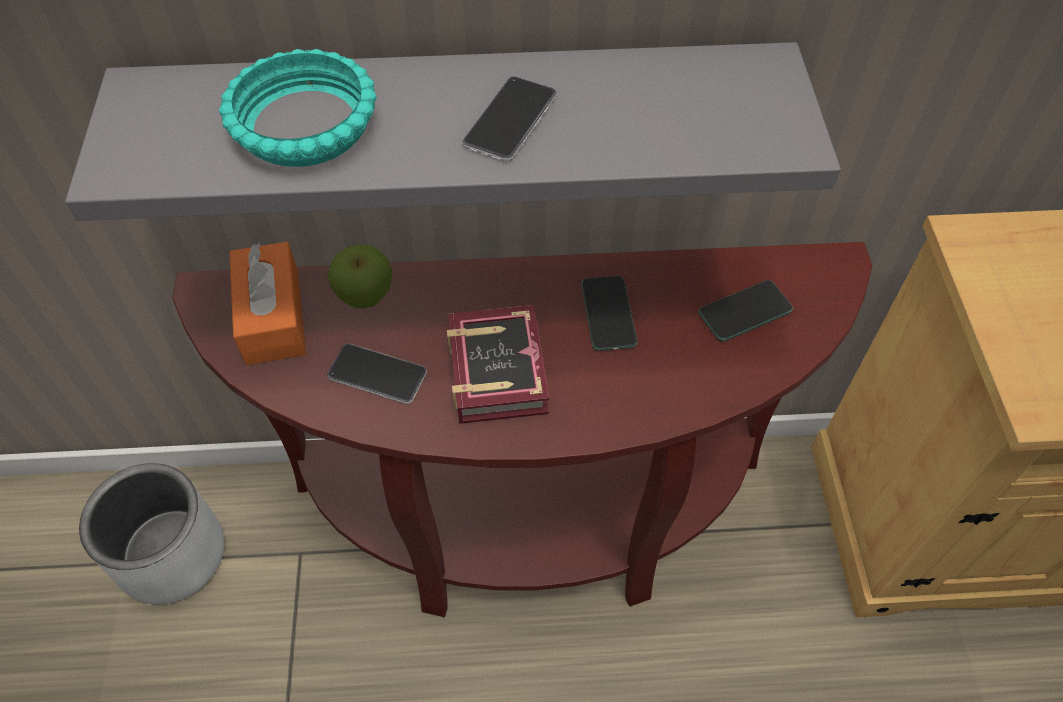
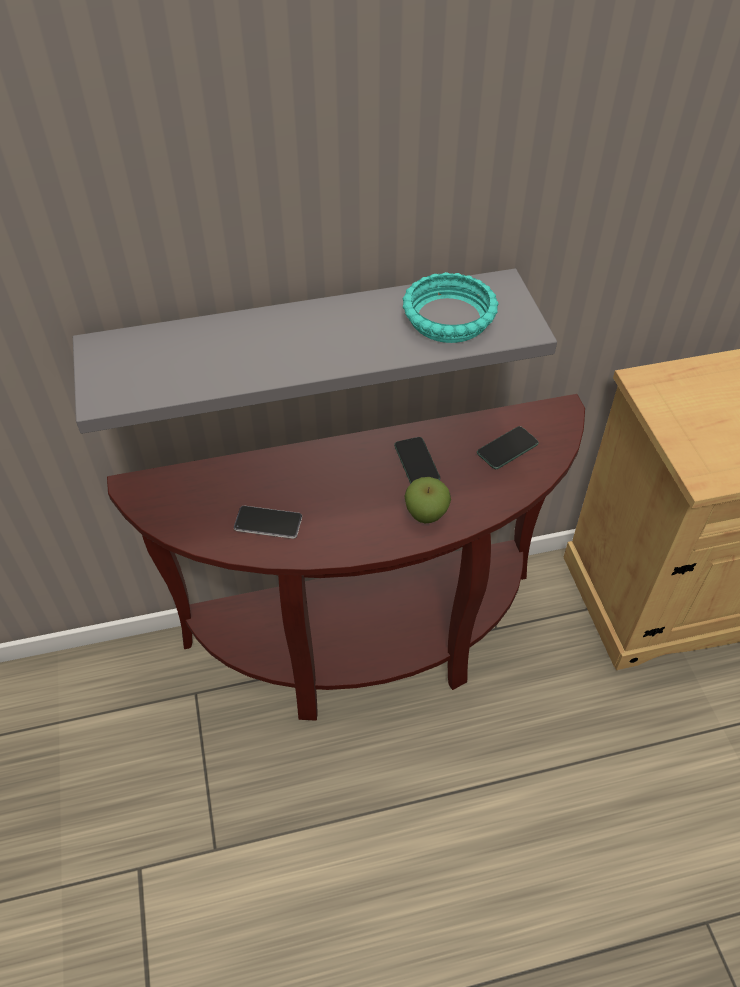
camera: 10 degrees left, 5 degrees down
grey planter [79,463,224,604] -> none
turquoise bowl [219,49,377,167] -> turquoise bowl moved to [403,272,499,343]
orange tissue box [229,242,306,365] -> none
apple [328,244,392,308] -> apple moved to [404,477,451,524]
book [447,305,549,424] -> none
phone [462,76,557,162] -> none

